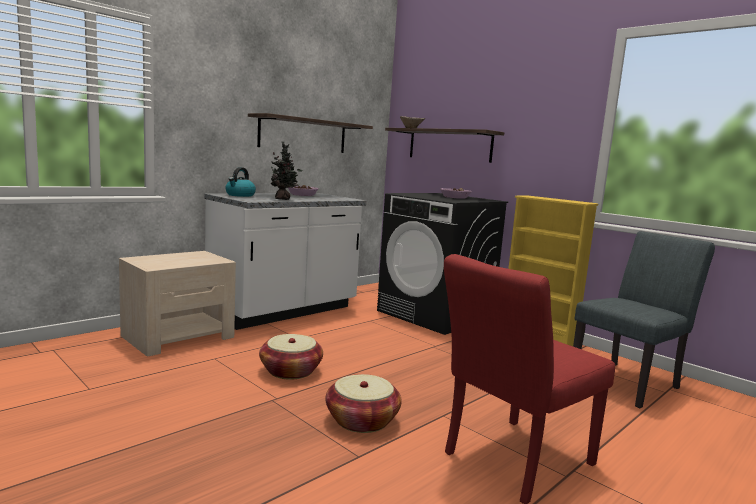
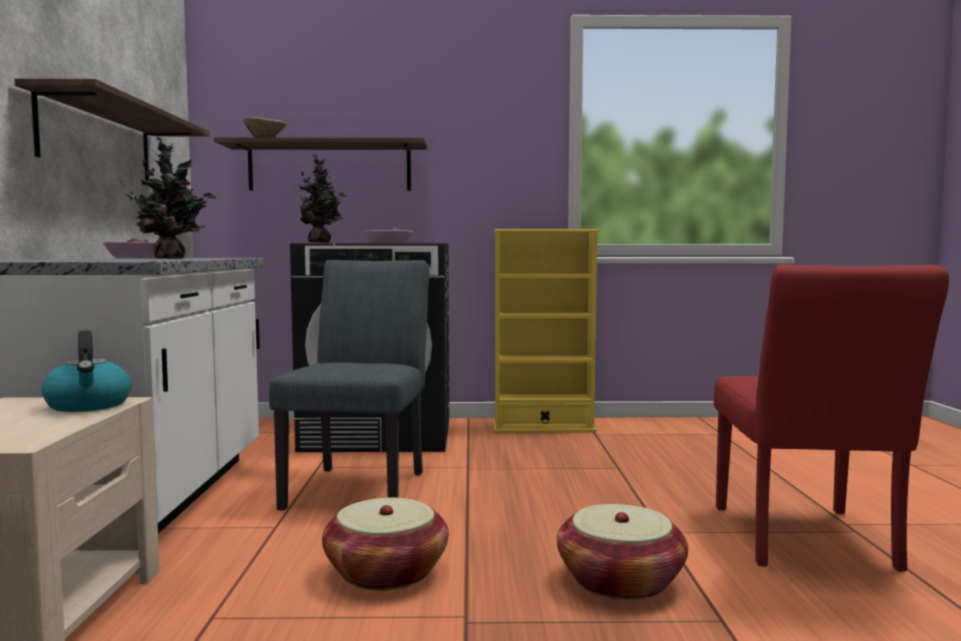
camera: 45 degrees left, 5 degrees down
kettle [225,167,256,197] -> kettle moved to [41,330,131,412]
grey chair [573,231,715,408] -> grey chair moved to [269,260,429,510]
none -> potted plant [294,155,347,243]

